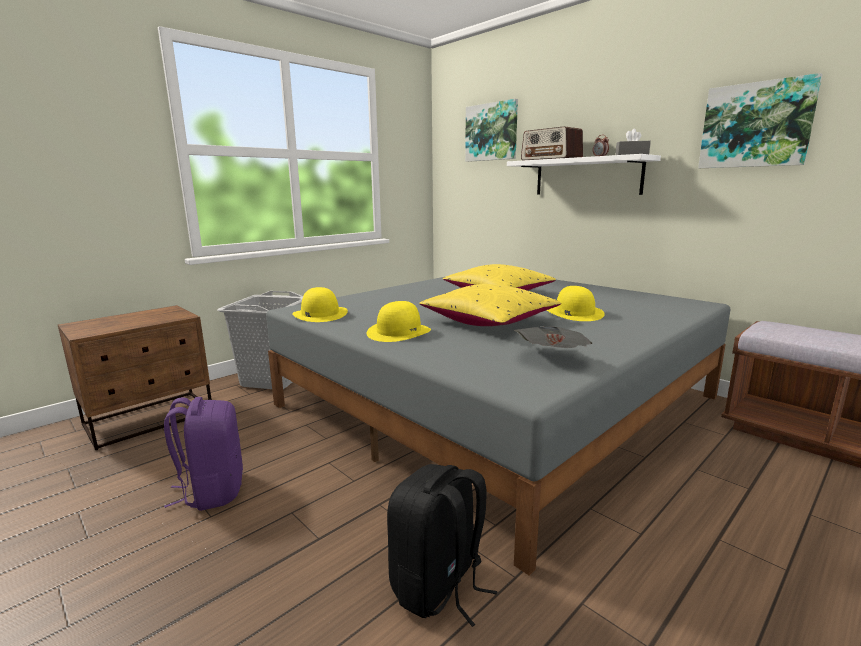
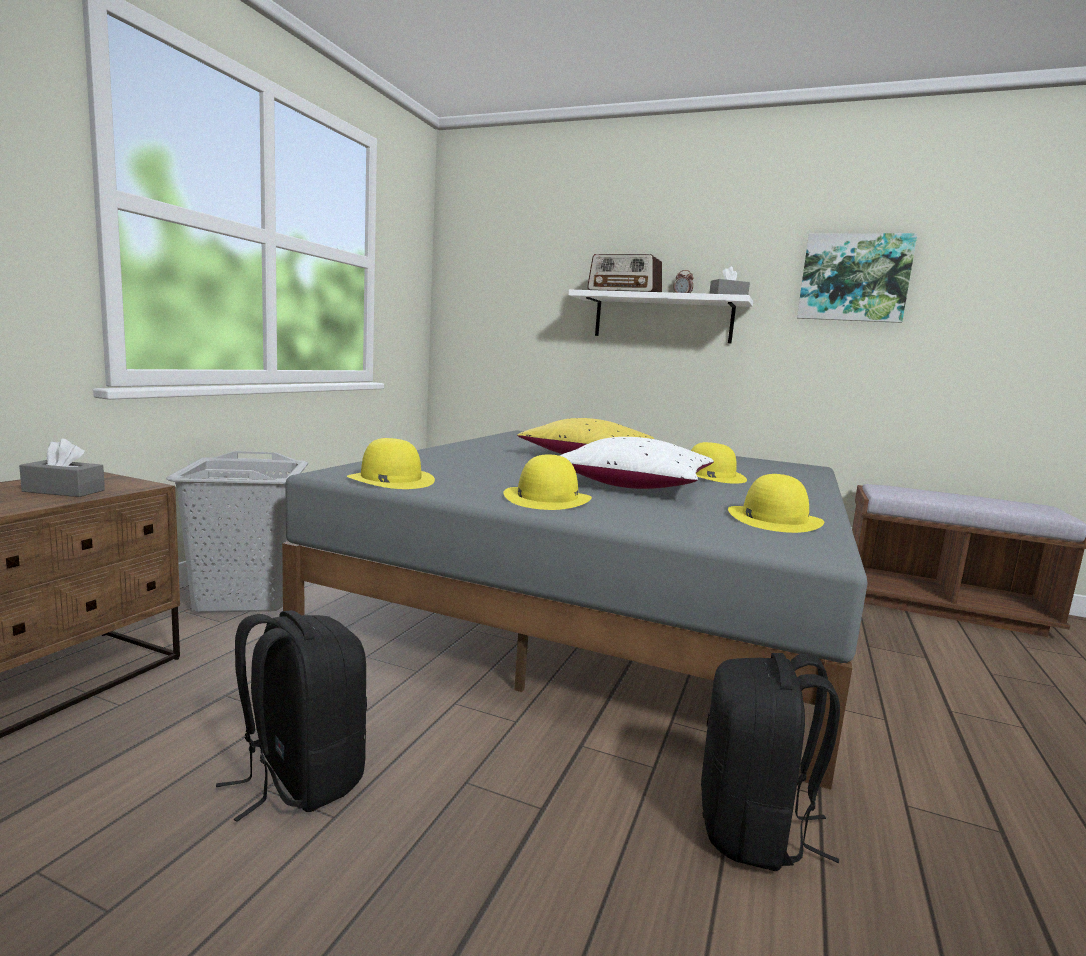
camera: 25 degrees left, 5 degrees down
purple backpack [164,397,243,511] -> black backpack [216,610,367,822]
yellow pillow [419,284,561,326] -> white pillow [560,437,714,489]
picture [465,99,518,162] -> none
newspaper [514,327,592,348] -> yellow hat [728,474,824,533]
none -> grey tissue box [19,438,105,497]

